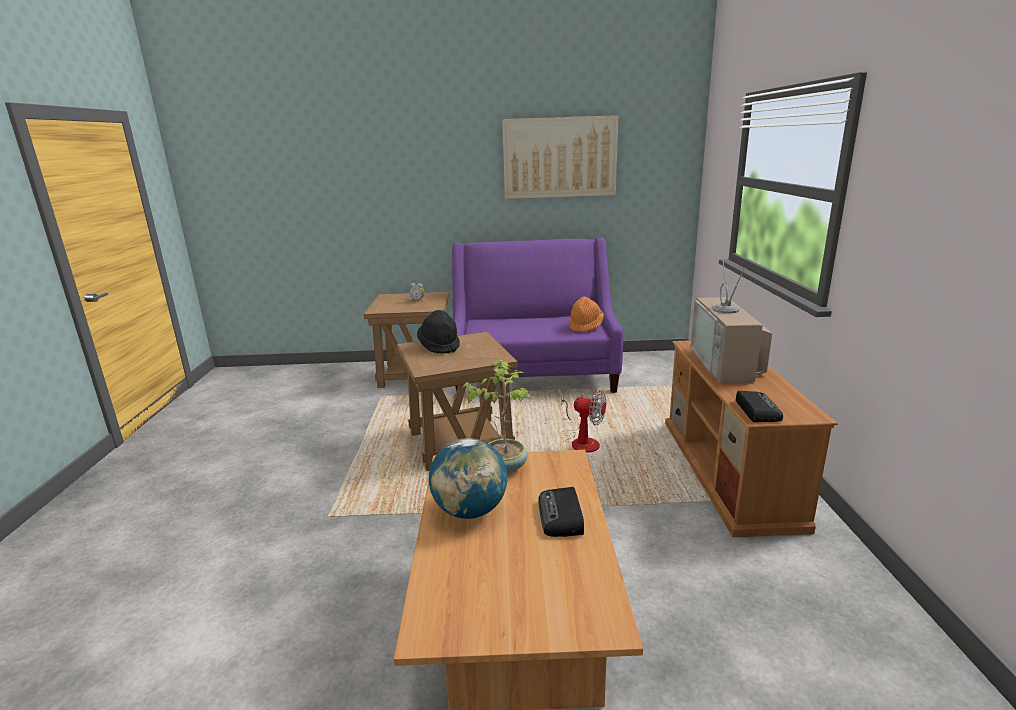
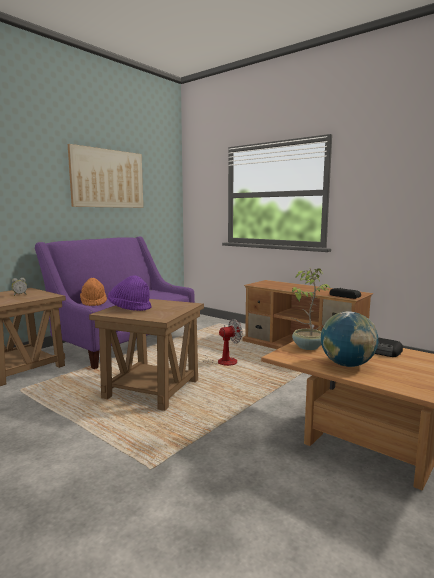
camera: 50 degrees left, 10 degrees down
black hat [417,310,460,354] -> purple hat [108,275,152,311]
orange hat [569,296,604,333] -> orange hat moved to [80,278,107,306]
television [691,255,772,384] -> none

